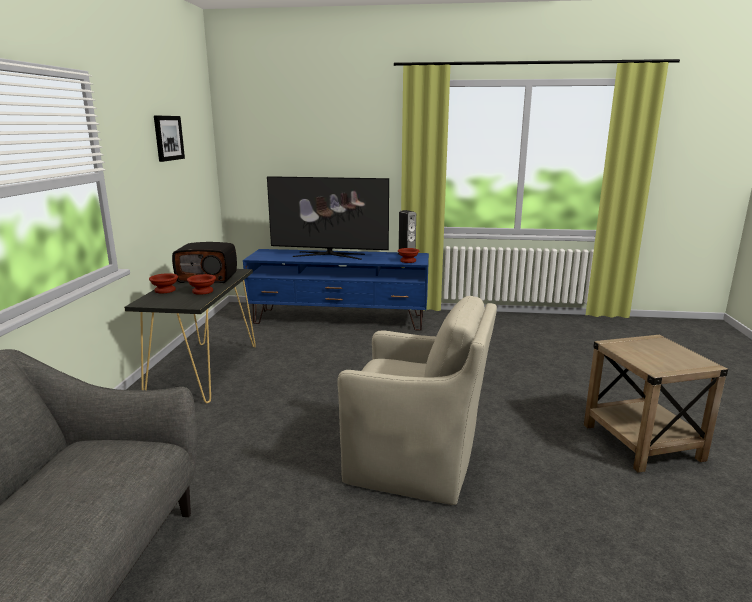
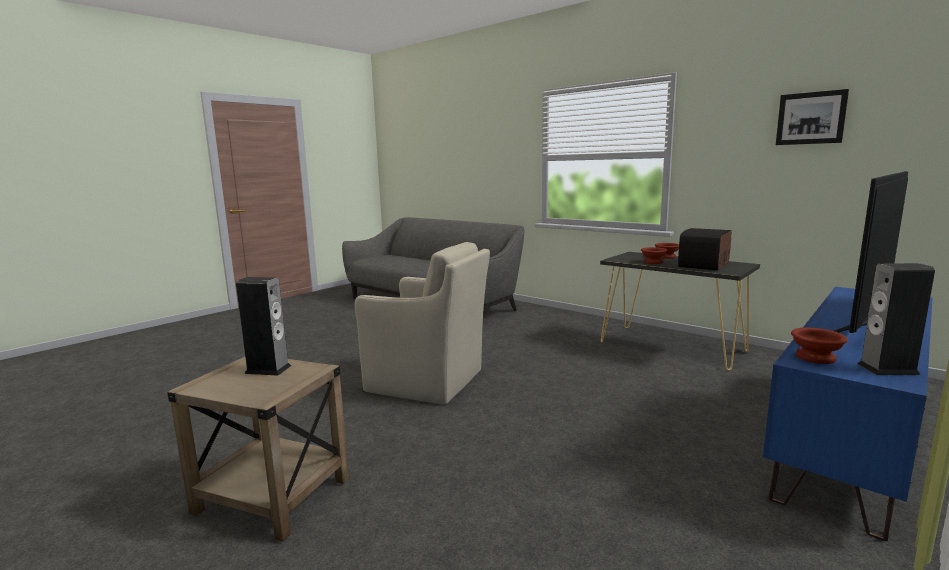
camera: 125 degrees right, 5 degrees down
beige armchair [337,296,497,505] -> beige armchair turned 120 degrees counterclockwise [354,242,490,405]
none -> speaker [236,277,291,376]

